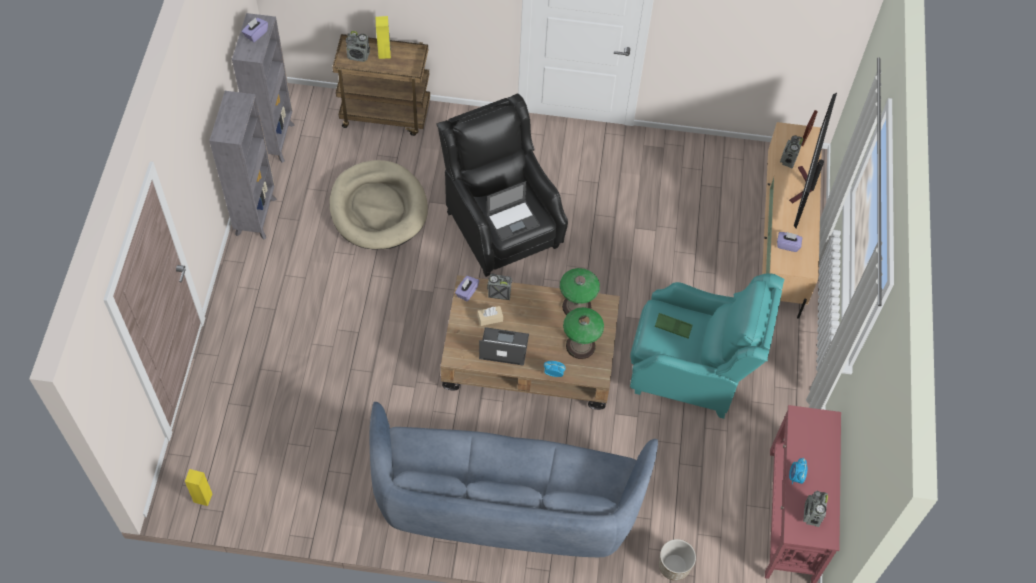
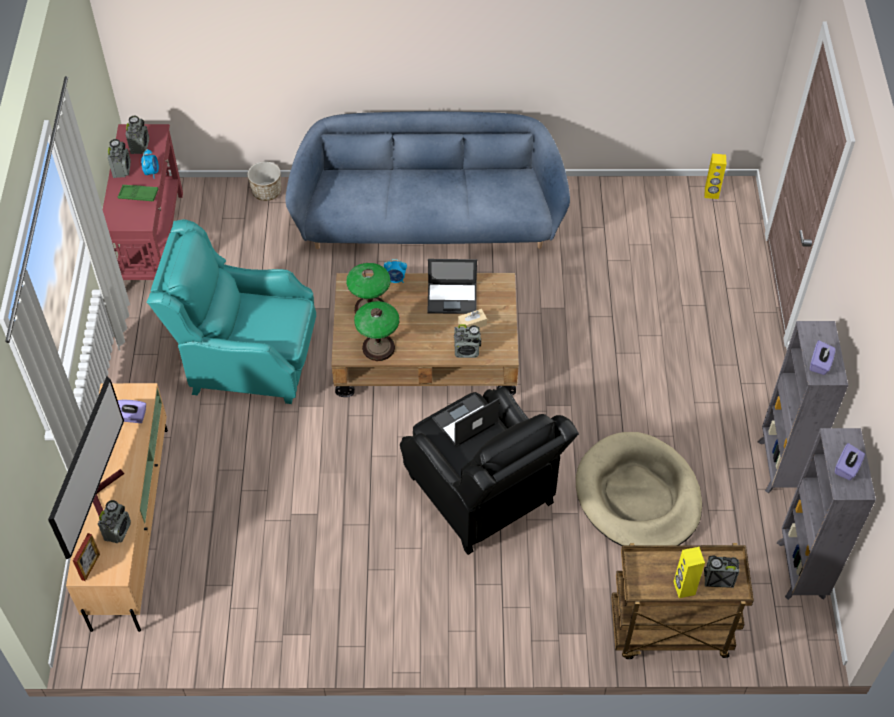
camera: 175 degrees right, 5 degrees down
purple tissue box [455,276,479,302] -> purple tissue box moved to [810,340,836,375]
green tray [655,313,693,339] -> green tray moved to [118,185,158,201]
none -> radio [108,139,131,178]

